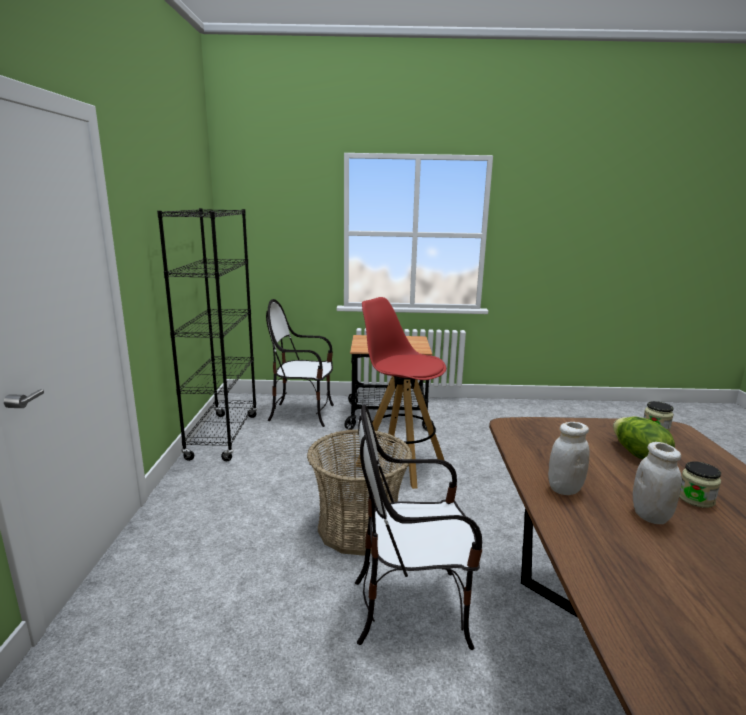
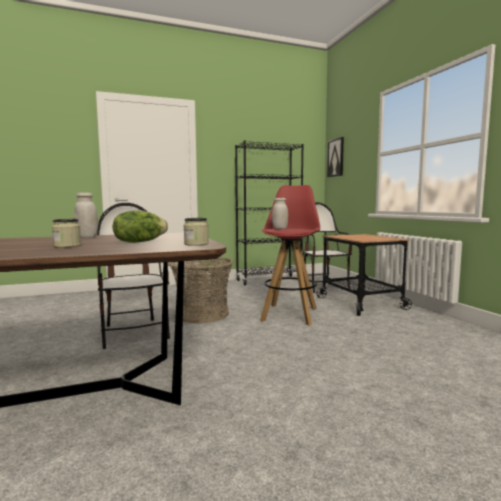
camera: 70 degrees right, 10 degrees down
white jar [633,442,682,524] -> white jar moved to [272,198,288,229]
none -> picture [327,137,344,177]

